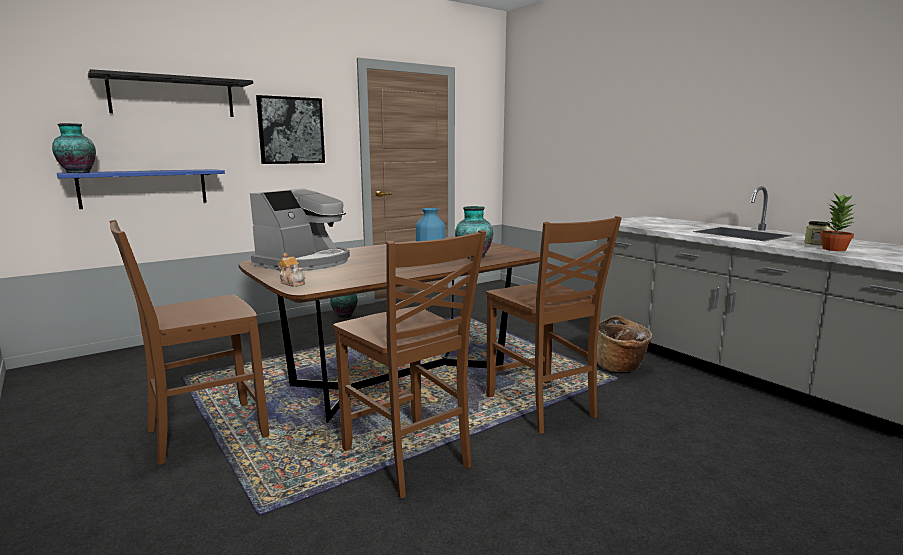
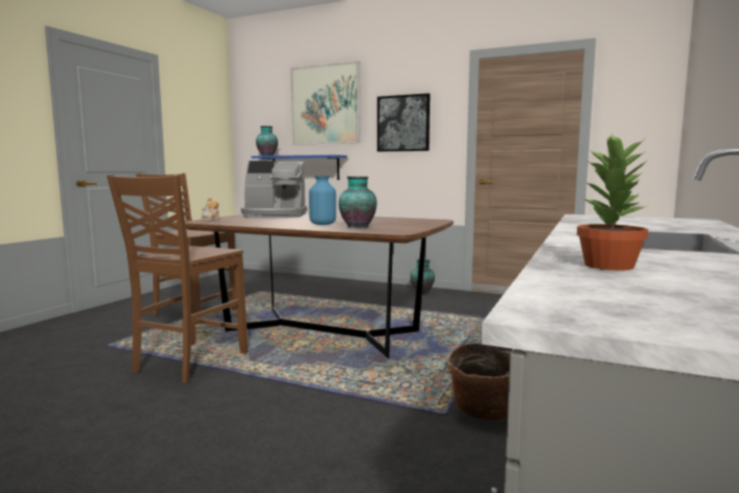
camera: 60 degrees right, 5 degrees down
black shelf [88,69,253,117] -> picture [290,61,361,145]
brown chair [486,216,622,434] -> none
jar [804,221,831,245] -> none

